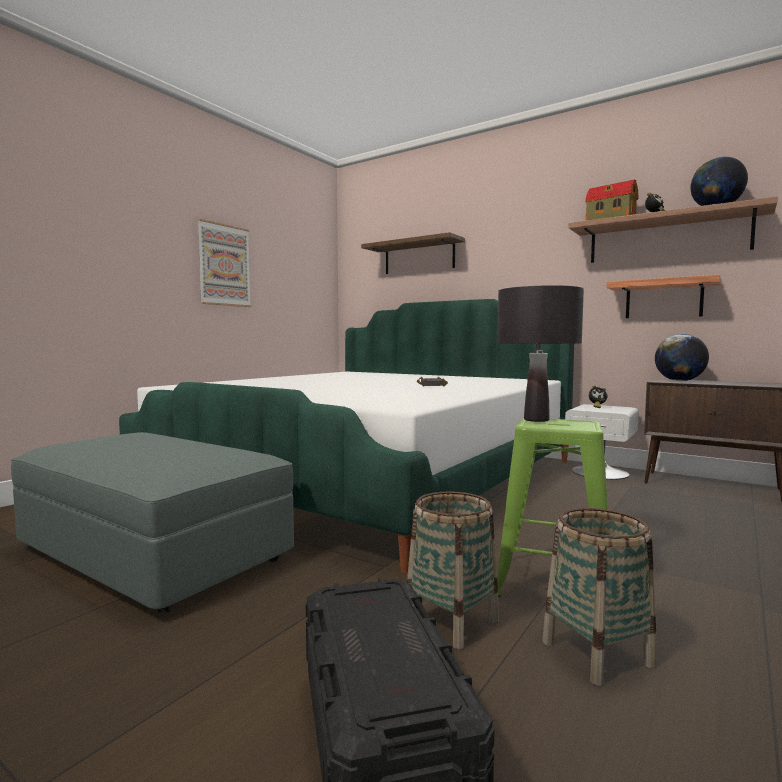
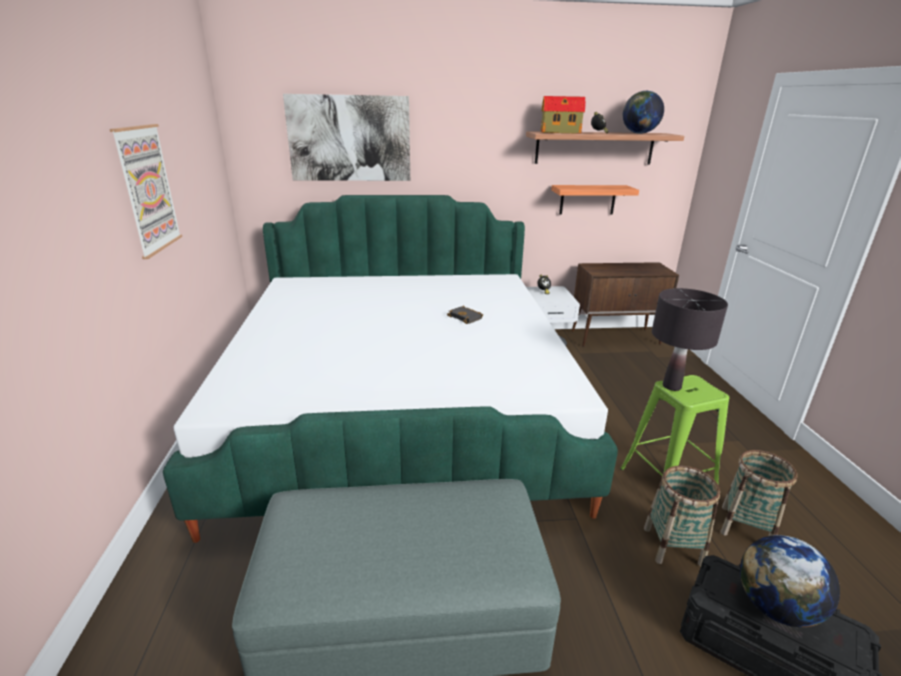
camera: 40 degrees left, 20 degrees up
shelf [361,232,465,274] -> picture [283,94,410,181]
globe [655,334,709,381] -> globe moved to [740,535,840,627]

